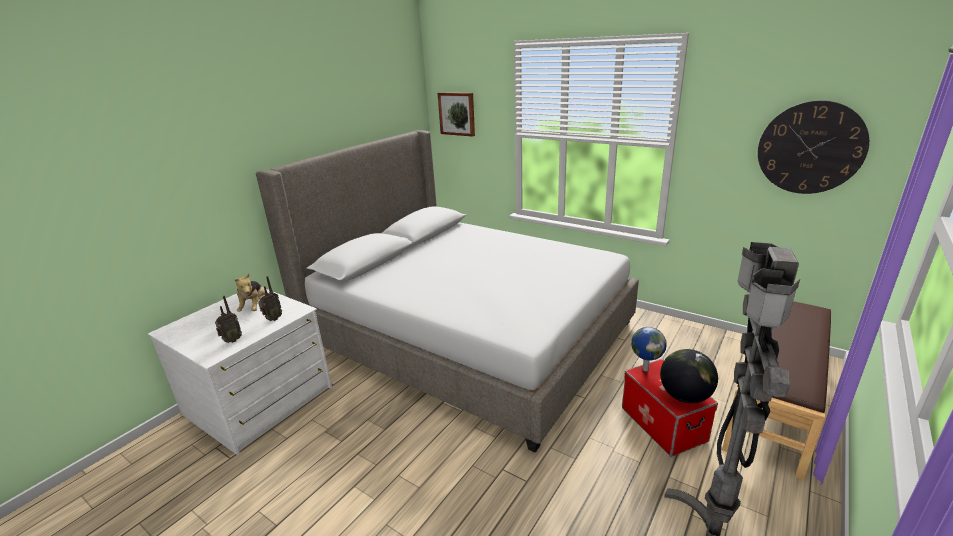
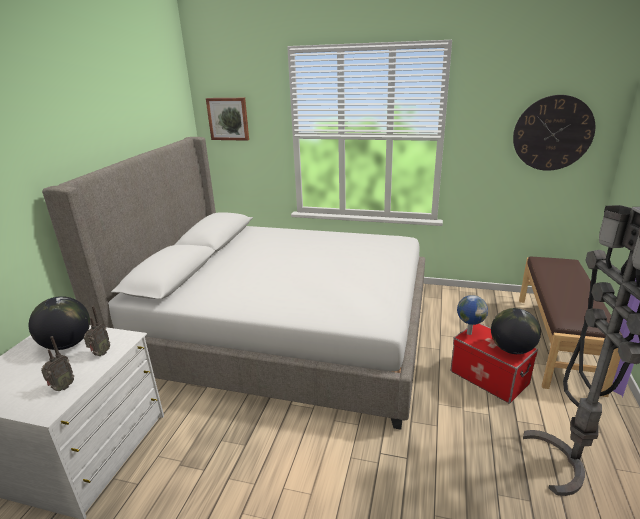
camera: 20 degrees left, 0 degrees up
plush toy [235,273,265,312] -> globe [29,296,90,350]

